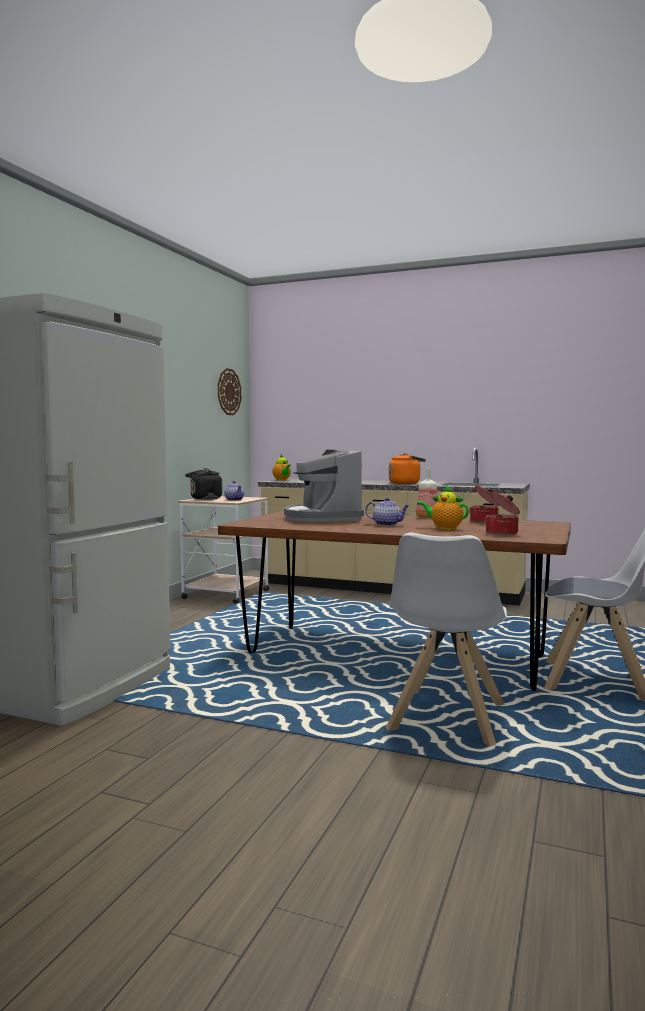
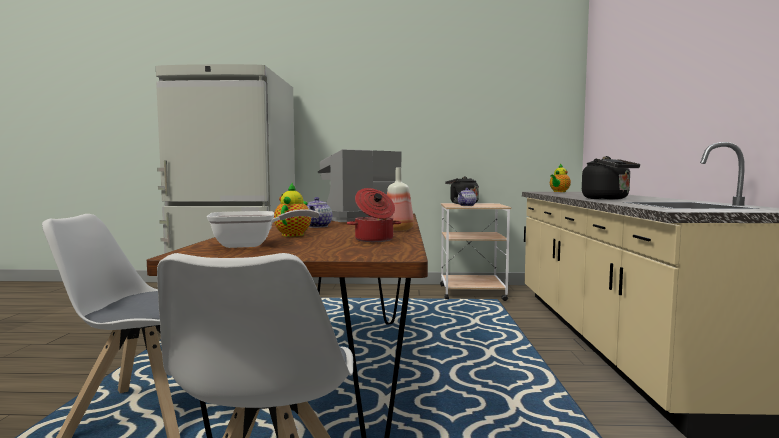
camera: 70 degrees right, 0 degrees up
wall clock [218,368,241,415] -> none
orange kettle [389,453,426,484] -> black kettle [582,156,640,200]
cooking pot [485,492,520,535] -> frying pan [207,209,320,248]

